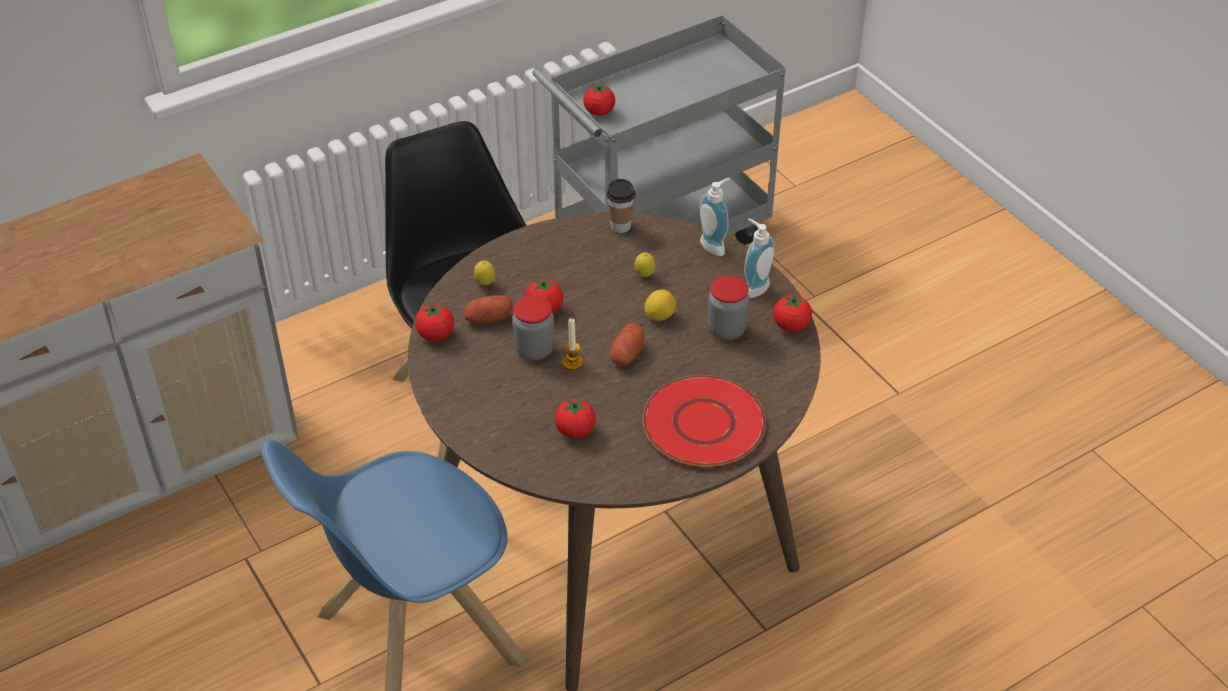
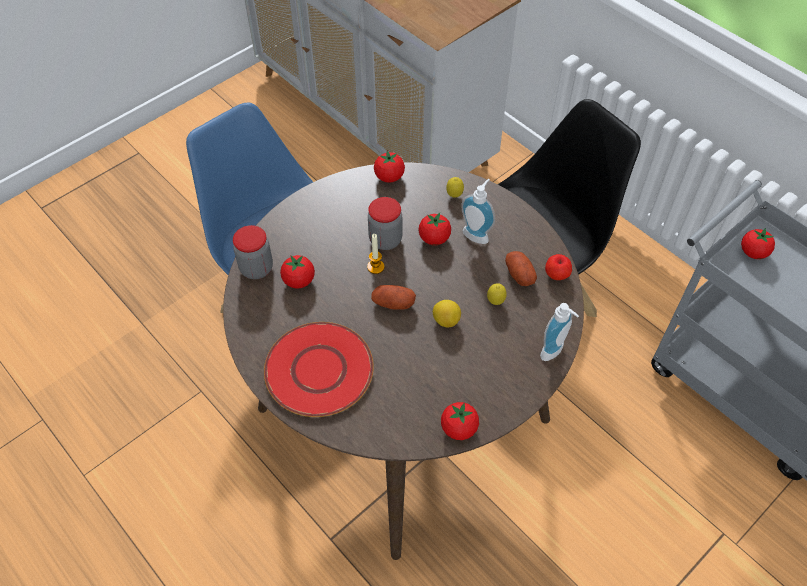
camera: 80 degrees right, 10 degrees up
potato [463,295,513,323] -> potato moved to [505,251,537,286]
cup [606,179,635,233] -> apple [545,254,572,280]
jar [707,276,749,340] -> jar moved to [233,225,273,279]
soap dispenser [744,219,775,298] -> soap dispenser moved to [461,178,495,244]

